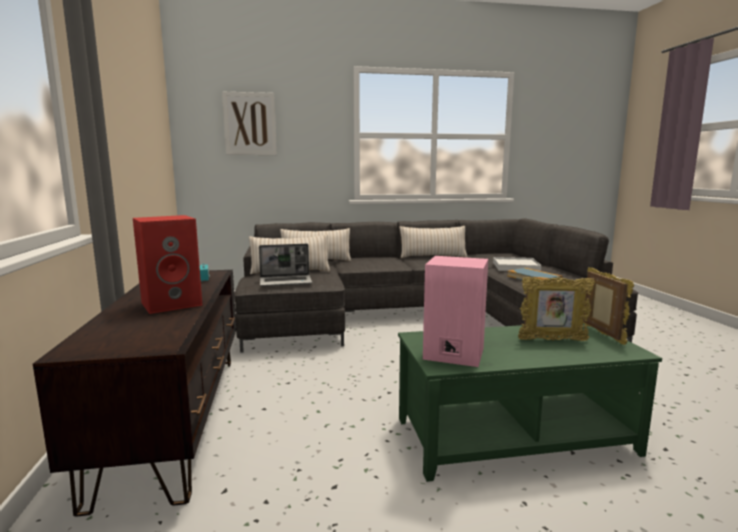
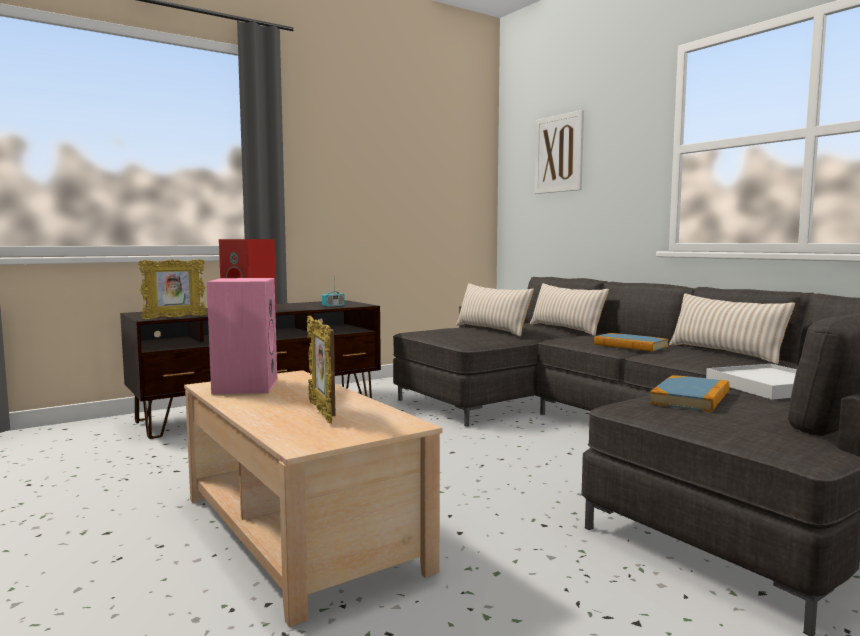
camera: 65 degrees right, 5 degrees down
laptop [259,244,313,287] -> none
green coffee table [398,323,662,482] -> beige coffee table [184,370,443,627]
picture frame [583,267,634,345] -> picture frame moved to [138,259,207,319]
none -> book [594,333,669,351]

